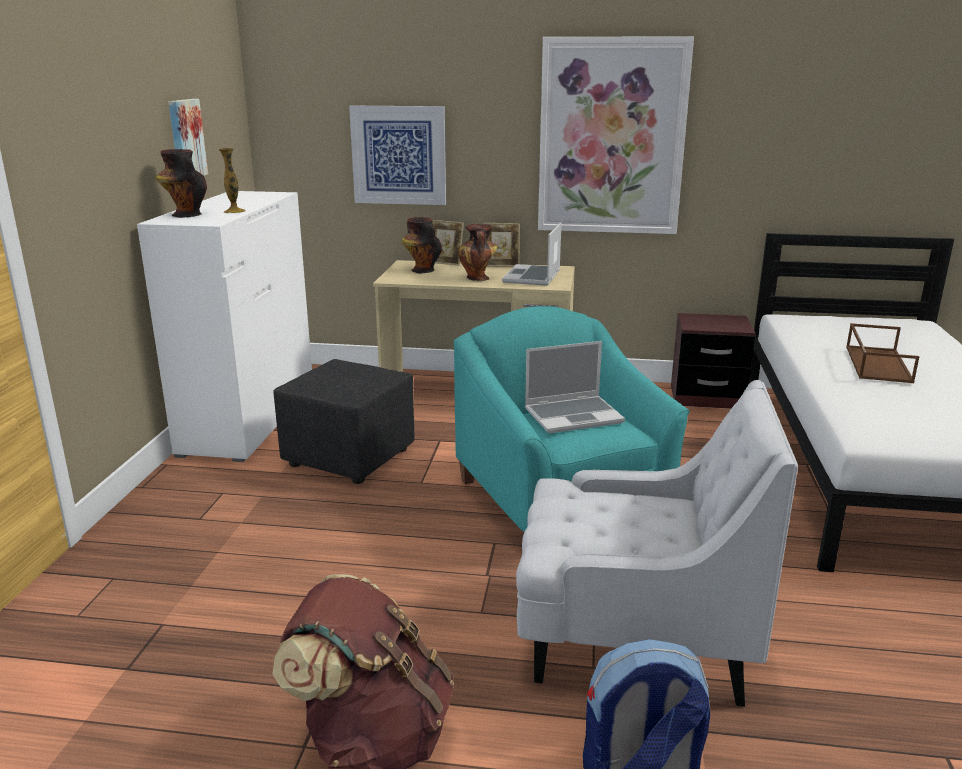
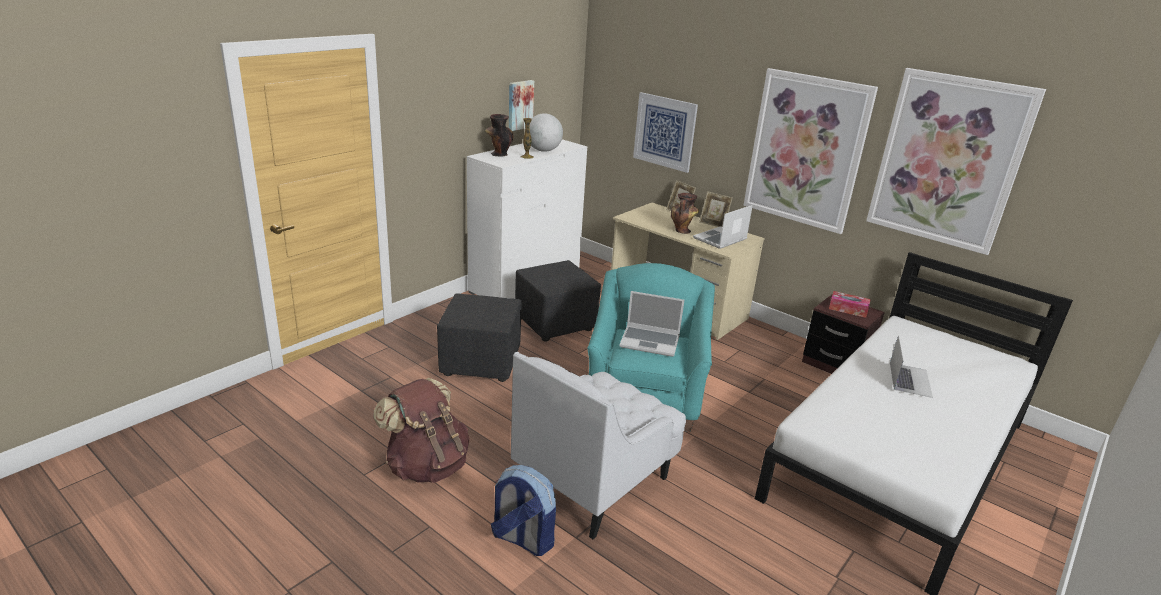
camera: 30 degrees right, 5 degrees up
vase [401,217,442,273] -> none
white armchair [516,380,798,707] -> white armchair turned 90 degrees clockwise [511,352,686,539]
brown tray [846,323,919,383] -> laptop [890,335,933,398]
none -> black ottoman [437,293,522,382]
none -> globe [530,113,563,152]
none -> tissue box [829,291,871,318]
none -> picture [866,68,1046,255]

